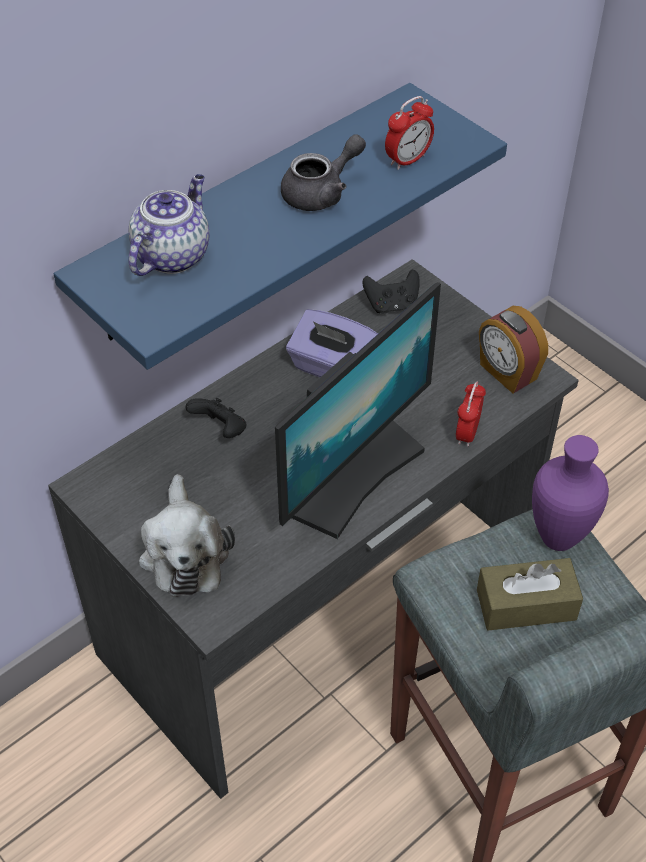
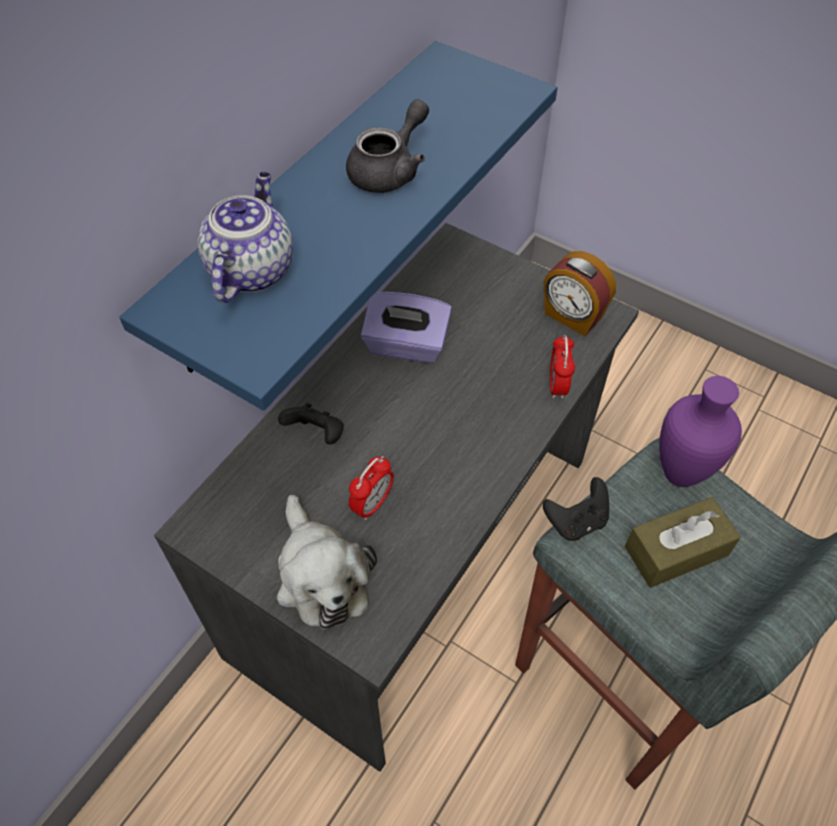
camera: 15 degrees left, 5 degrees up
monitor [275,282,441,539] -> none
black game controller [363,270,420,314] -> black game controller moved to [543,477,609,541]
alarm clock [385,96,434,170] -> alarm clock moved to [349,456,394,520]

